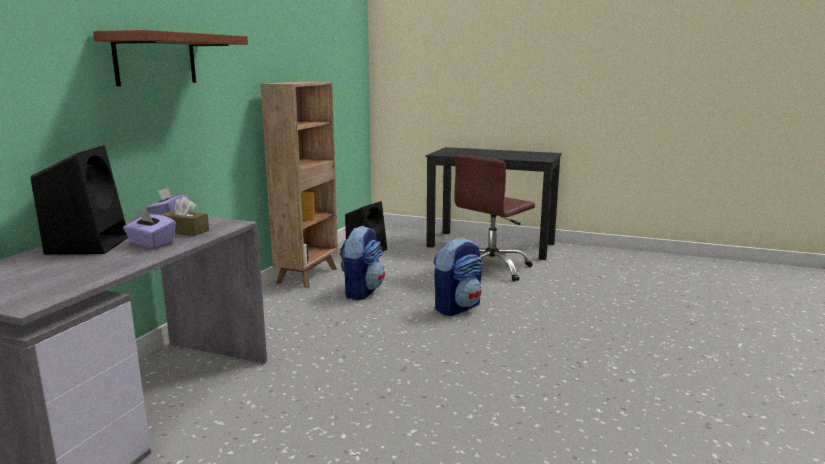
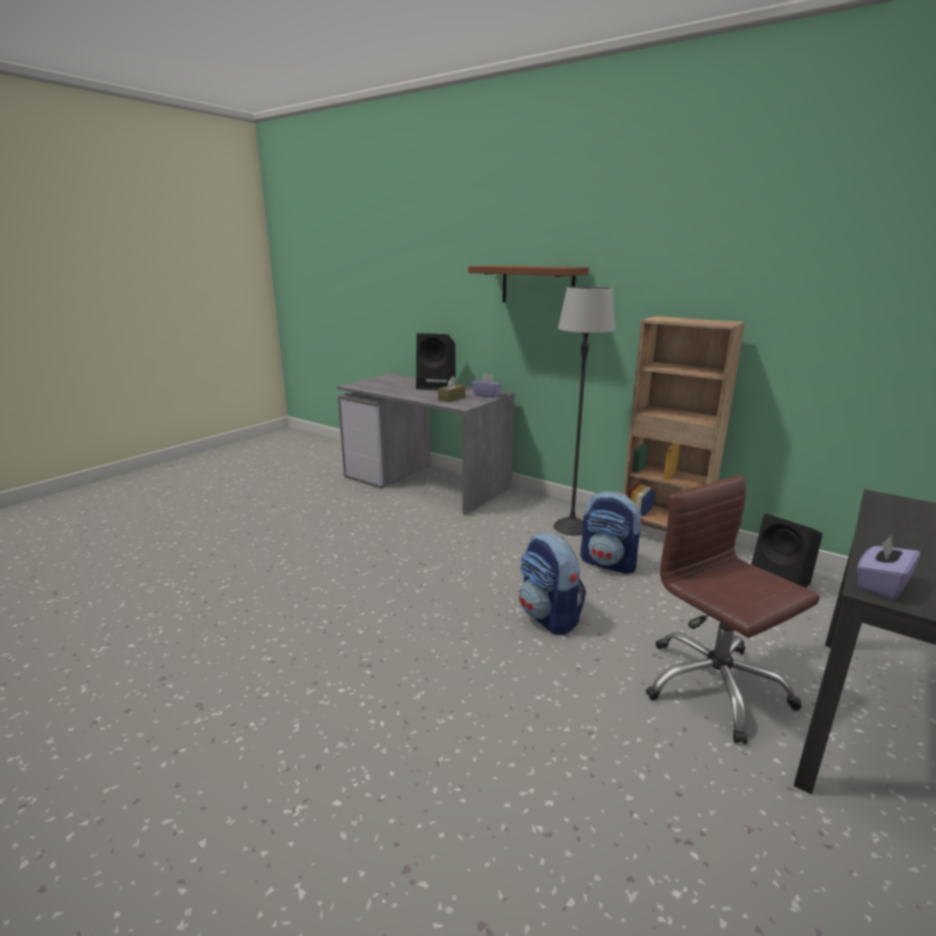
camera: 105 degrees right, 5 degrees up
purple tissue box [123,209,176,249] -> purple tissue box moved to [857,535,920,600]
none -> floor lamp [554,286,615,536]

